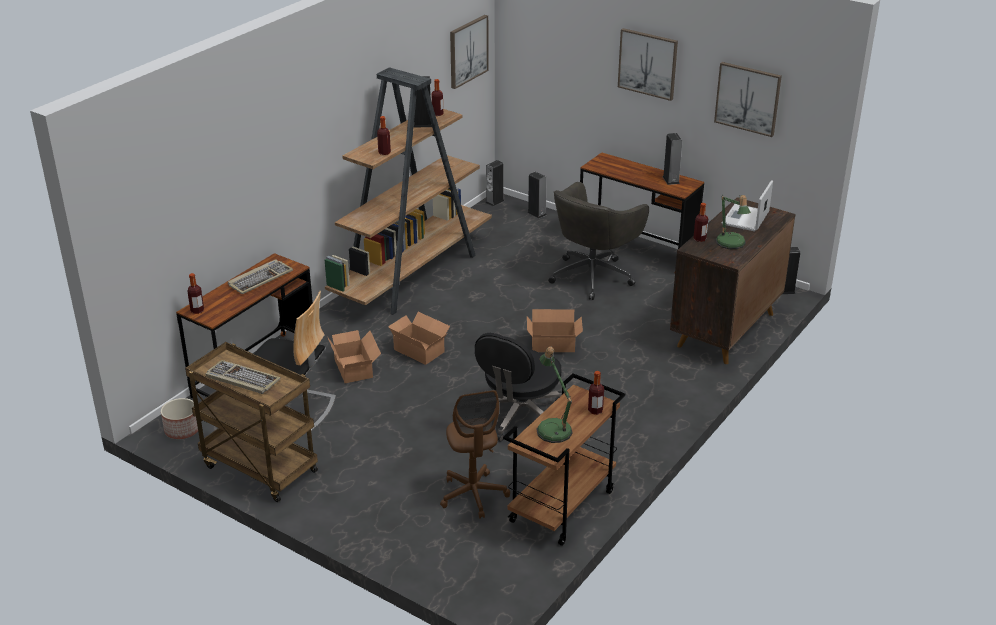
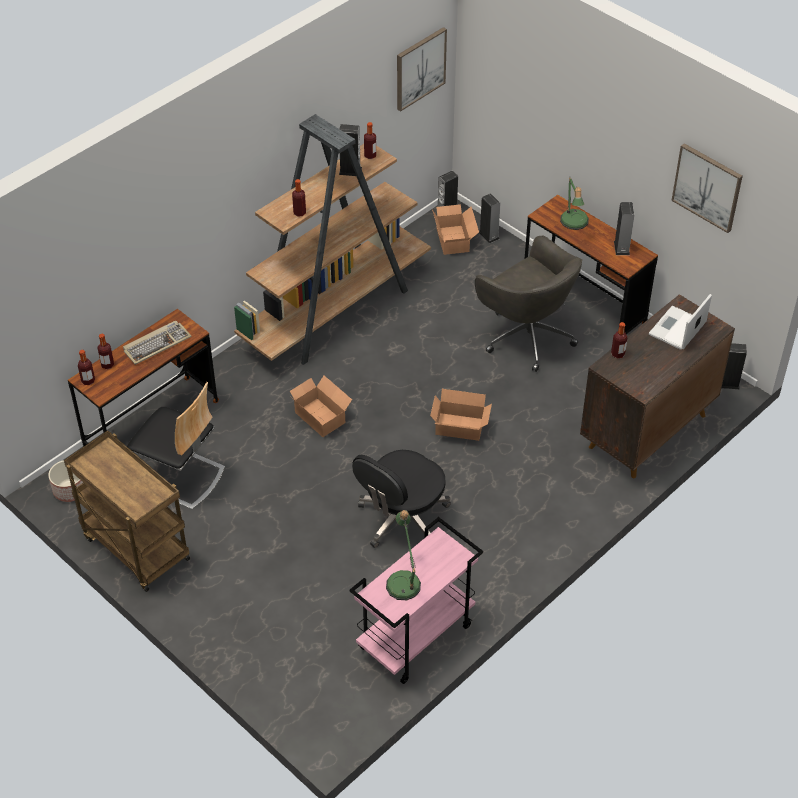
camera: 10 degrees right, 15 degrees up
keyboard [205,360,280,394] -> none
cardboard box [328,330,381,383] -> cardboard box moved to [432,204,479,255]
brown office chair [440,390,510,519] -> none
brown cart [503,373,625,546] -> pink cart [349,517,483,684]
grey office chair [548,182,649,300] -> grey office chair turned 90 degrees counterclockwise [475,236,582,372]
bottle [588,371,604,415] -> bottle moved to [97,334,114,369]
picture [618,28,678,101] -> none
table lamp [716,195,751,249] -> table lamp moved to [560,176,589,230]

